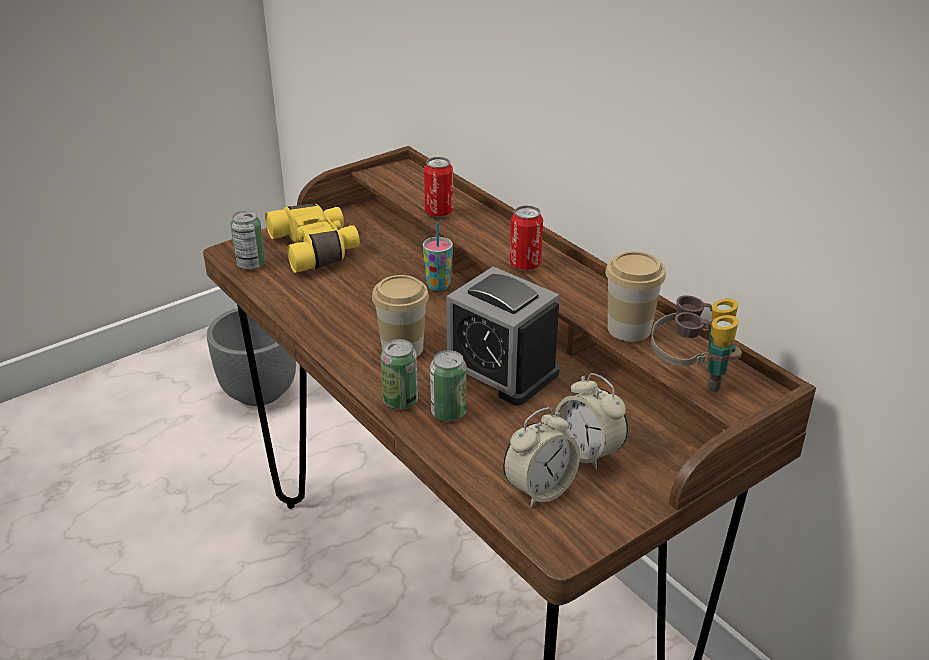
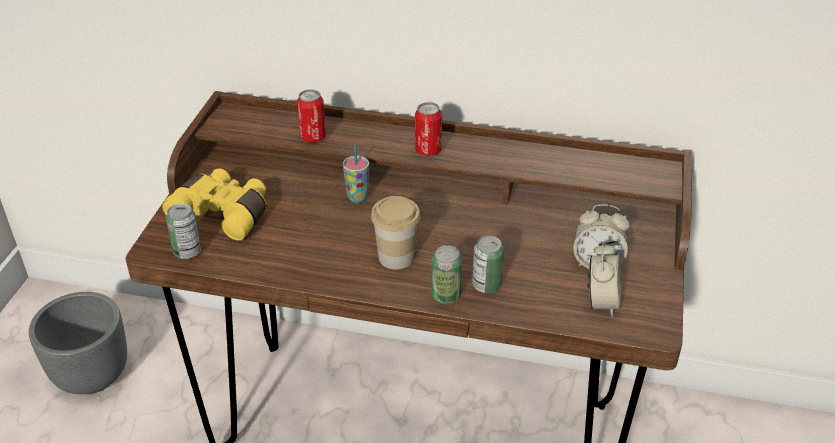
camera: 40 degrees left, 5 degrees up
alarm clock [446,266,560,406] -> none
cup [605,251,666,342] -> none
binoculars [651,295,742,392] -> none

